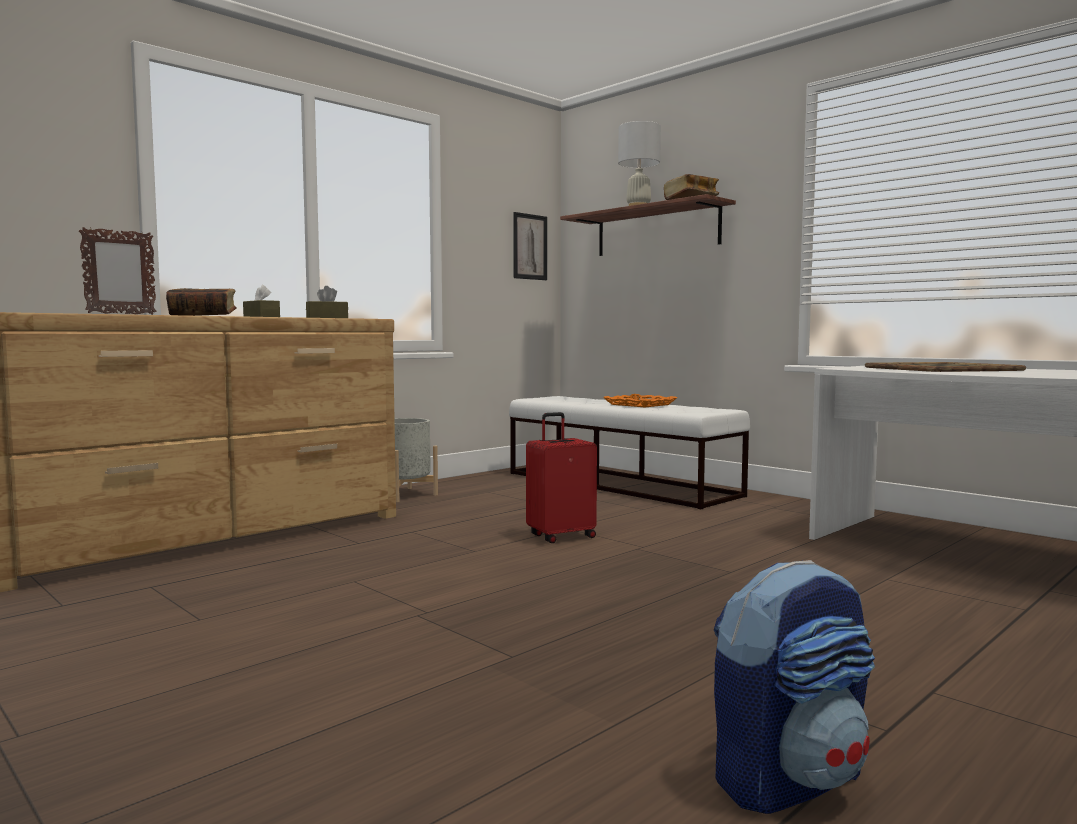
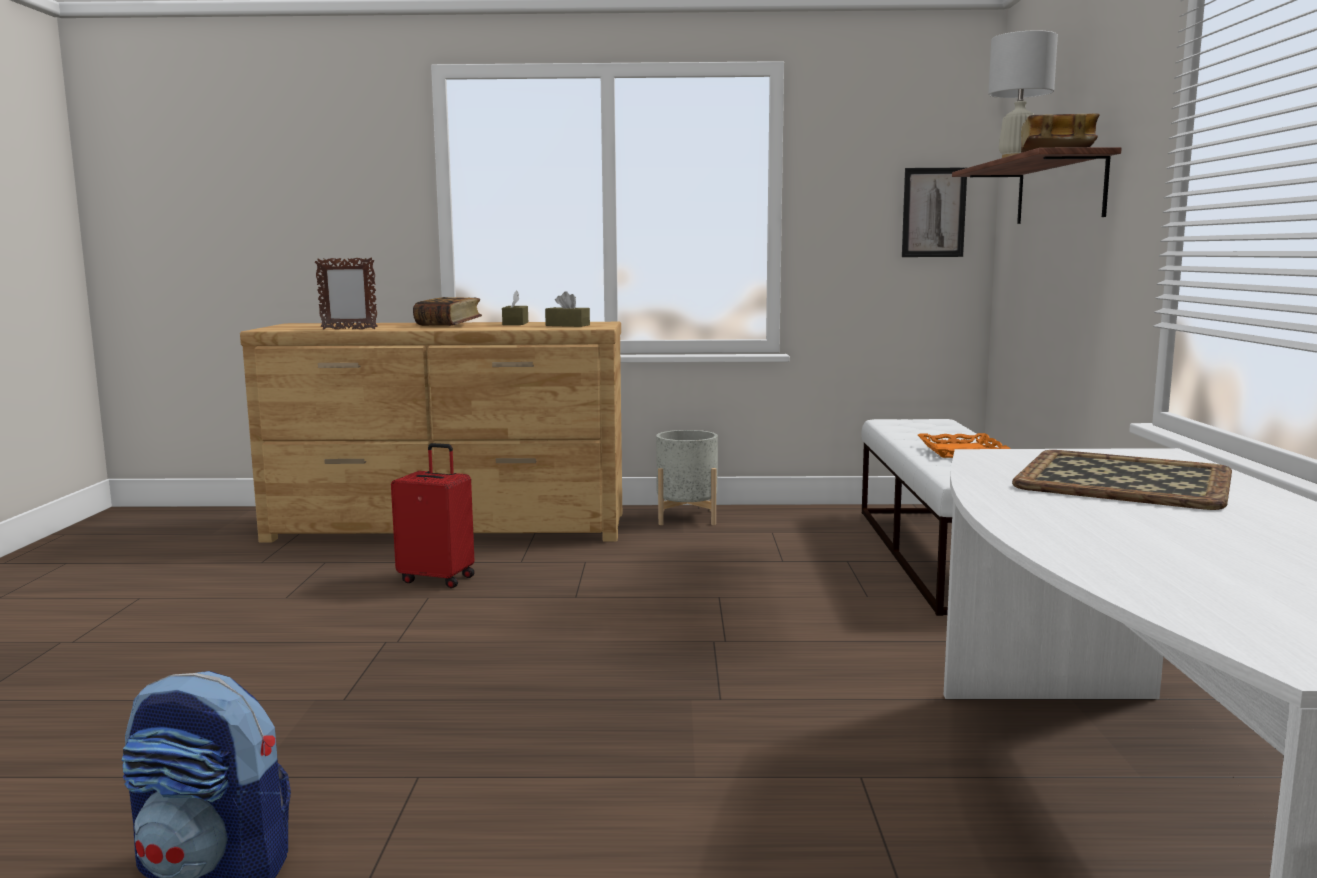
camera: 45 degrees right, 5 degrees up
red suitcase [526,412,597,543] -> red suitcase moved to [391,443,475,588]

